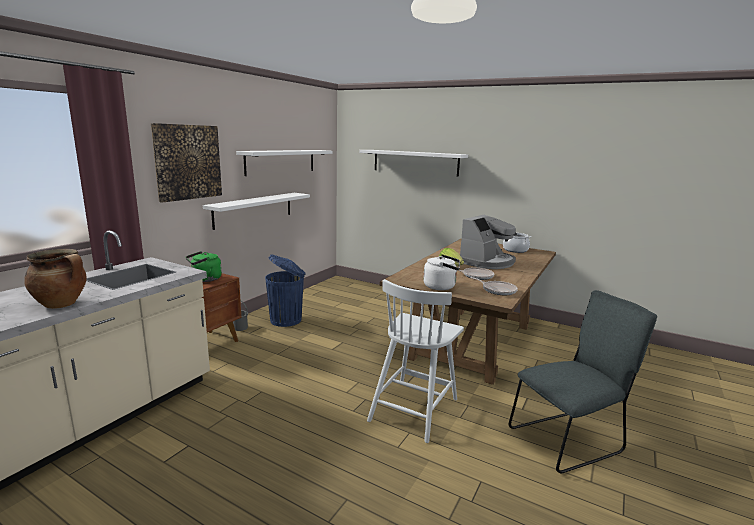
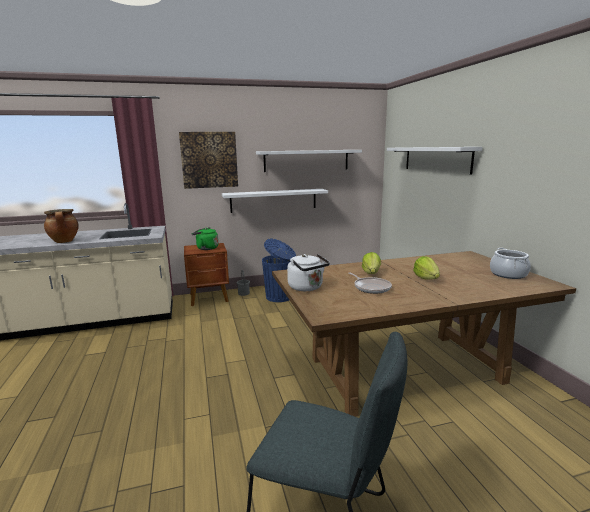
camera: 45 degrees right, 0 degrees up
white chair [367,279,464,443] -> none
coffee machine [460,214,517,269] -> lettuce [413,256,440,280]
frying pan [470,277,518,295] -> none

